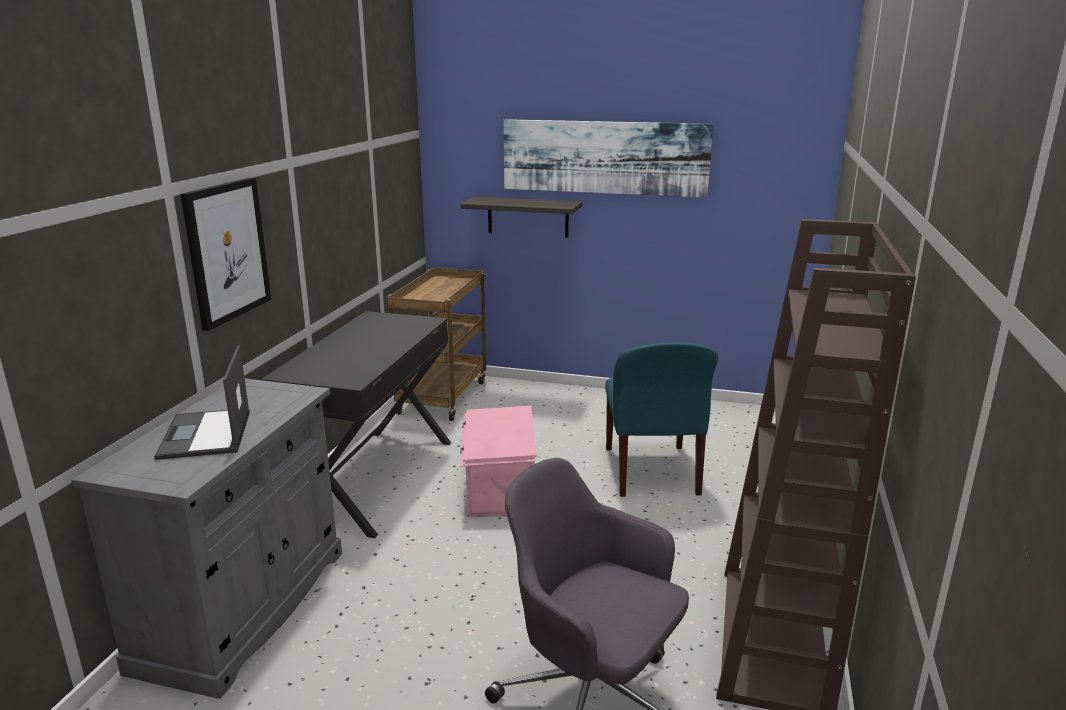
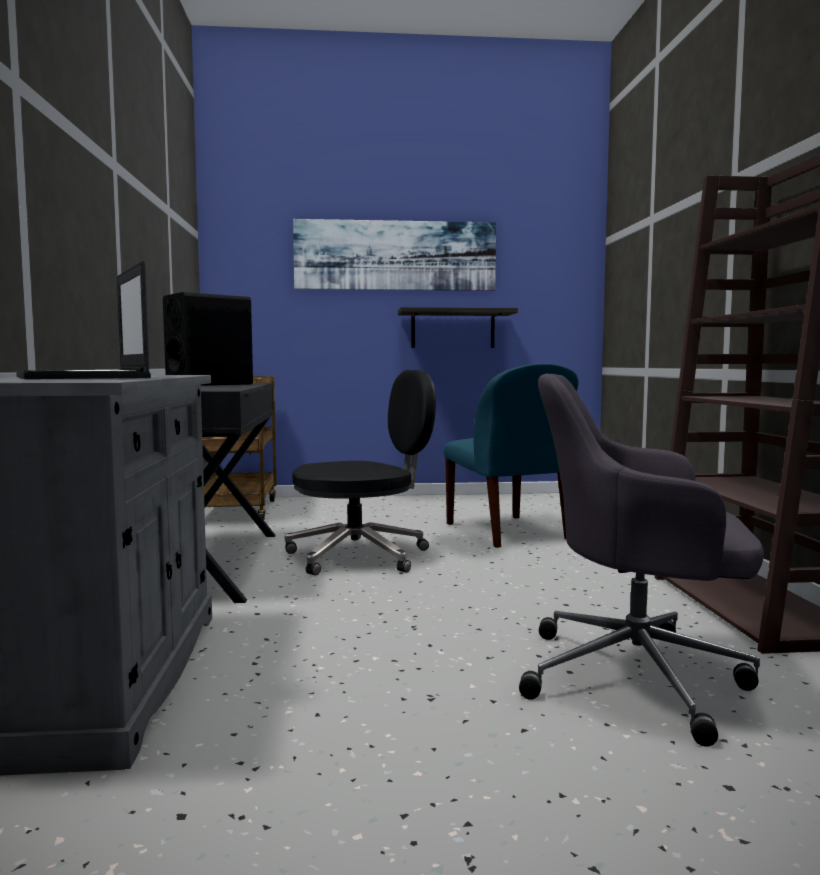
camera: 20 degrees left, 15 degrees down
picture [181,177,271,331] -> none
pink storage box [460,406,537,517] -> black office chair [285,370,436,576]
shelf [461,196,583,238] -> shelf moved to [398,307,518,348]
none -> black speaker [163,292,253,386]

